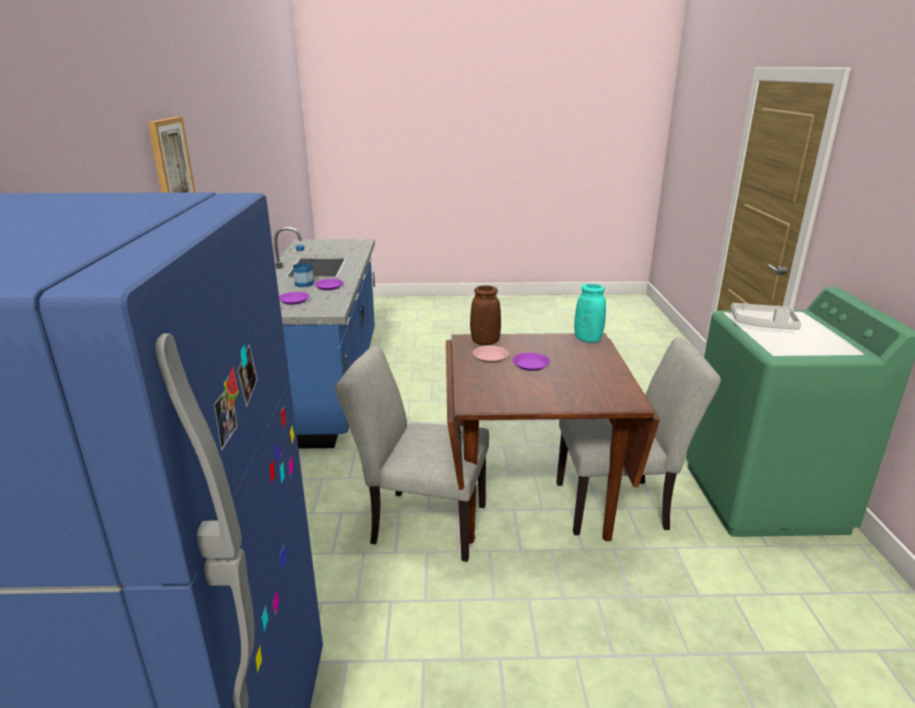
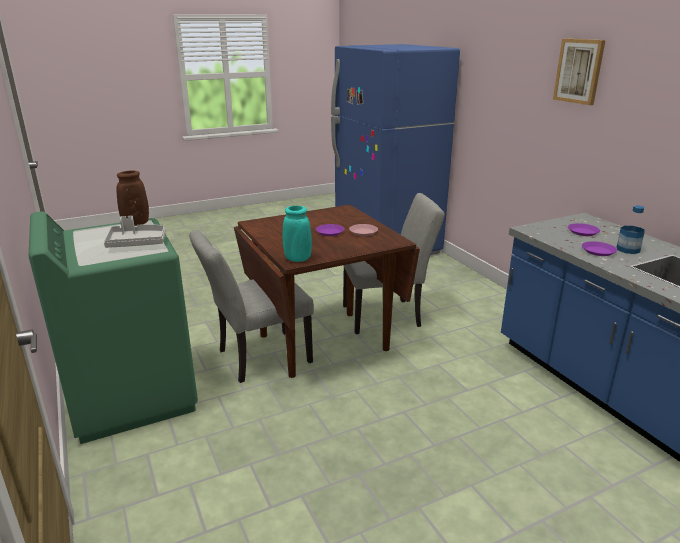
camera: 155 degrees right, 0 degrees up
brown vase [470,286,501,345] -> brown vase moved to [116,171,149,226]

